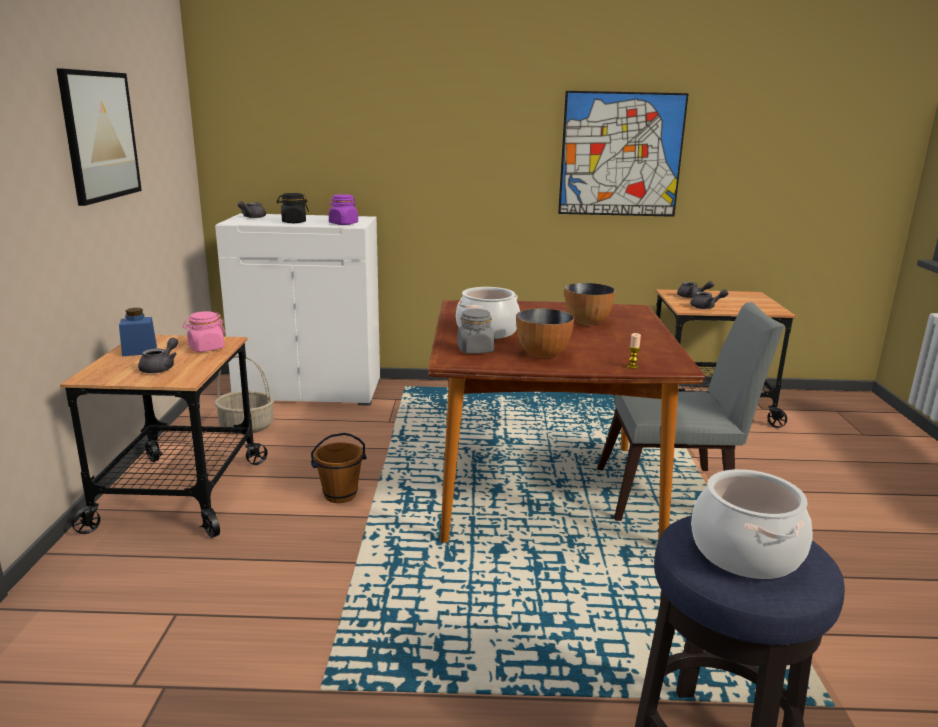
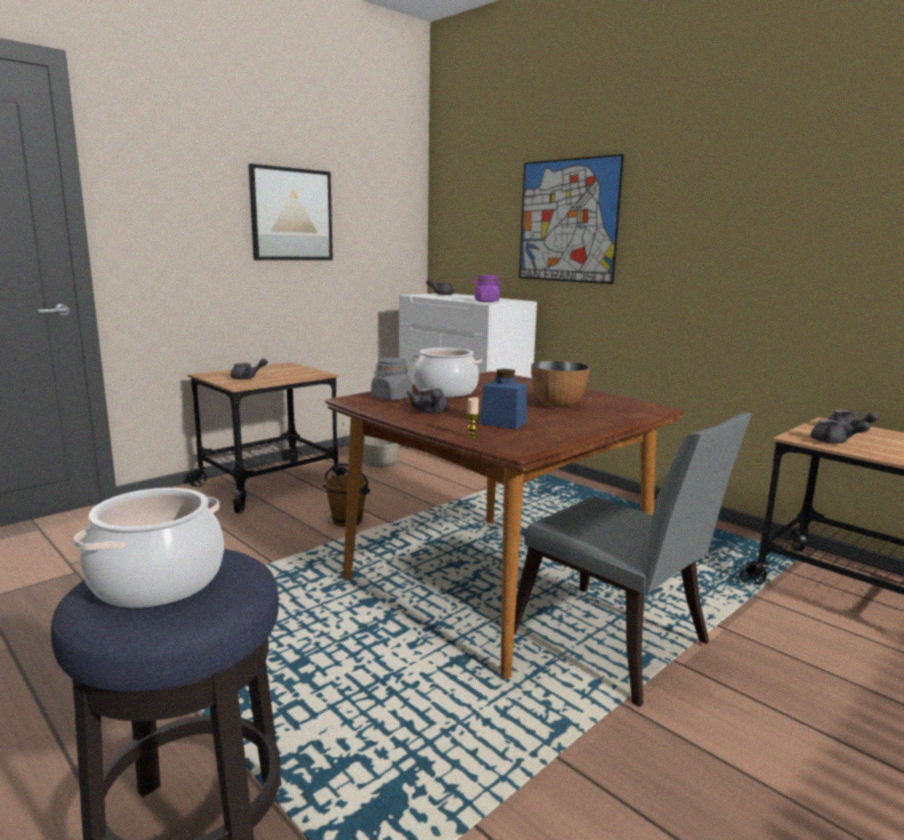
camera: 45 degrees right, 5 degrees down
blue jar [119,308,157,356] -> blue jar moved to [480,369,527,429]
pink jar [183,311,226,352] -> none
black jar [277,193,309,223] -> none
bowl [516,308,574,358] -> grey teapot [407,388,448,413]
picture [558,91,689,217] -> picture moved to [519,154,624,284]

